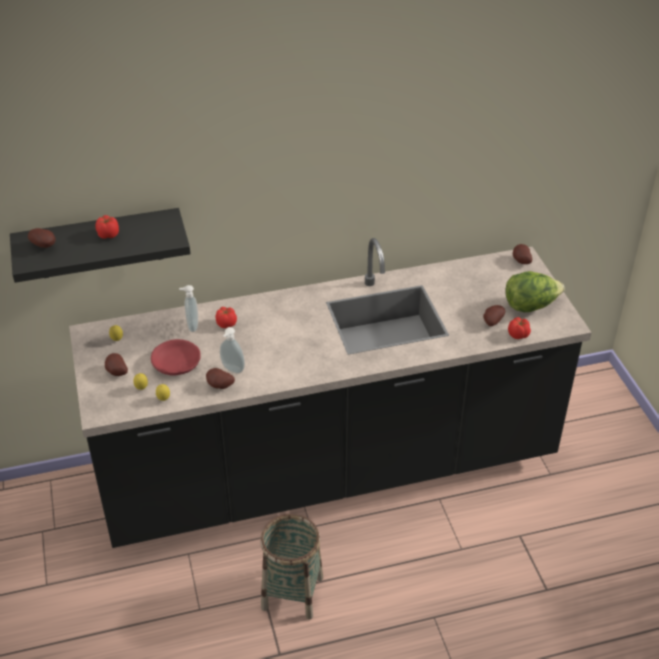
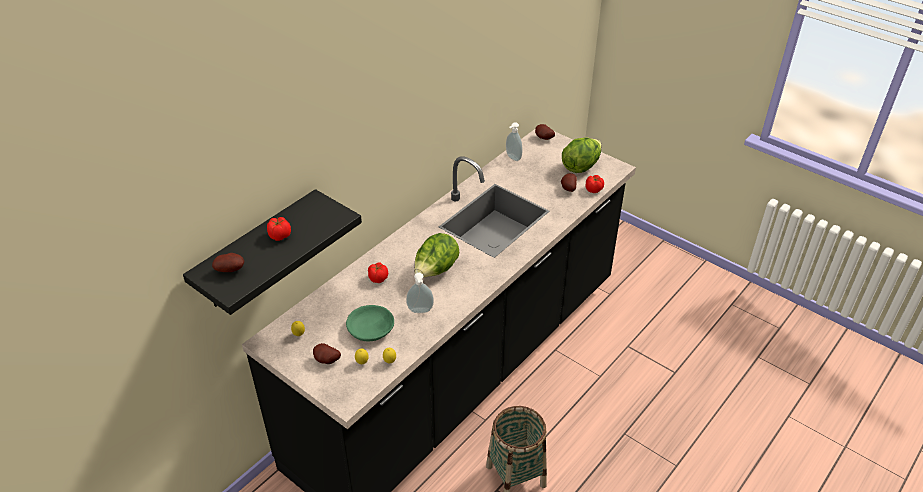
camera: 35 degrees left, 0 degrees up
red bowl [151,339,201,376] -> green bowl [346,305,394,341]
soap dispenser [179,285,198,332] -> soap dispenser moved to [506,122,522,161]
potato [206,368,235,389] -> none
none -> lettuce [414,233,459,278]

